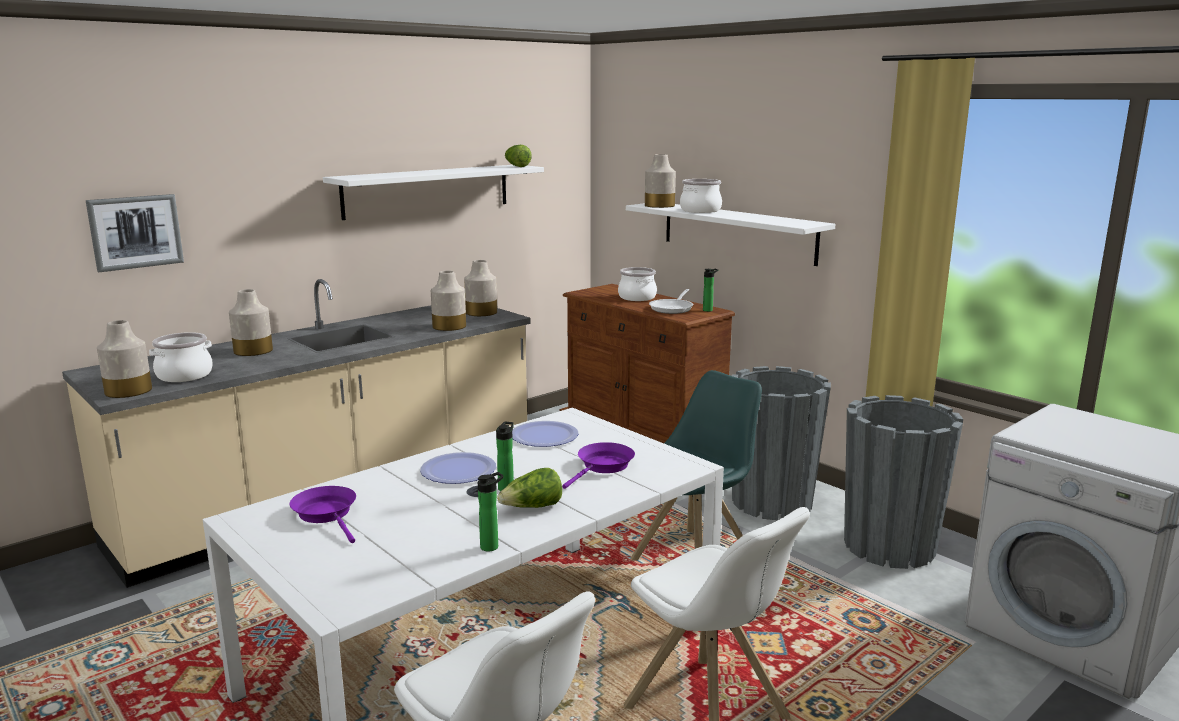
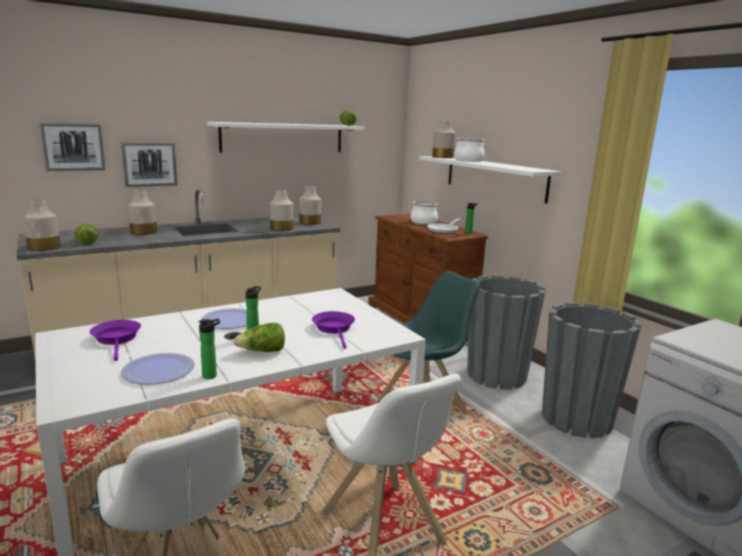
camera: 10 degrees right, 0 degrees up
cooking pot [149,332,213,382] -> lettuce [74,224,99,245]
plate [512,421,579,447] -> plate moved to [121,353,195,385]
purple frying pan [562,442,635,489] -> purple frying pan turned 60 degrees counterclockwise [312,311,355,349]
none -> picture [121,142,177,187]

